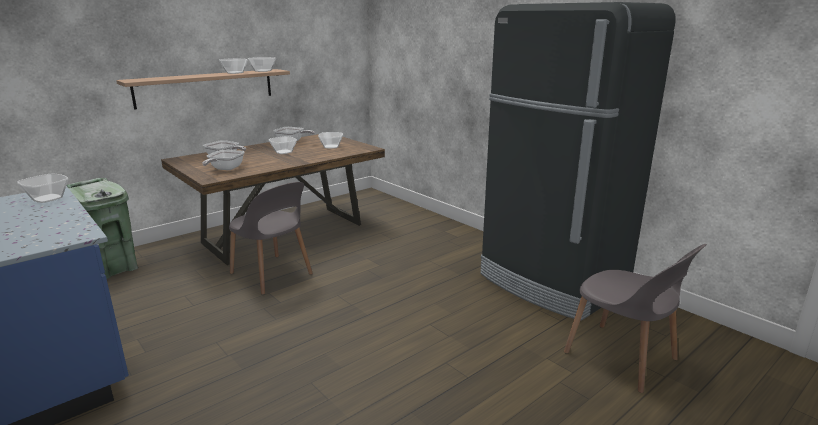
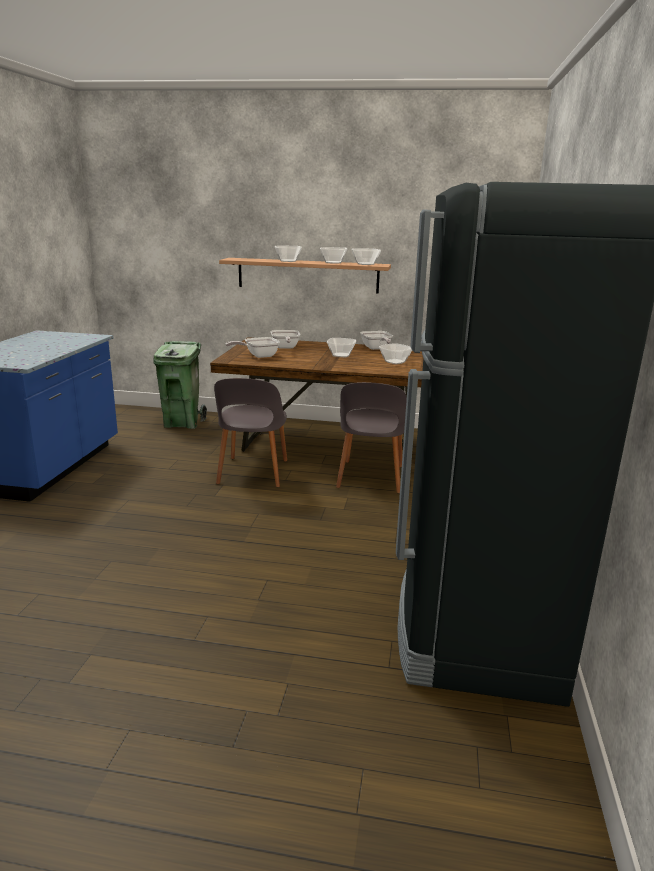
camera: 50 degrees right, 0 degrees up
bowl [17,173,69,203] -> bowl moved to [275,246,302,262]
grey chair [564,244,707,393] -> grey chair moved to [336,382,407,493]

